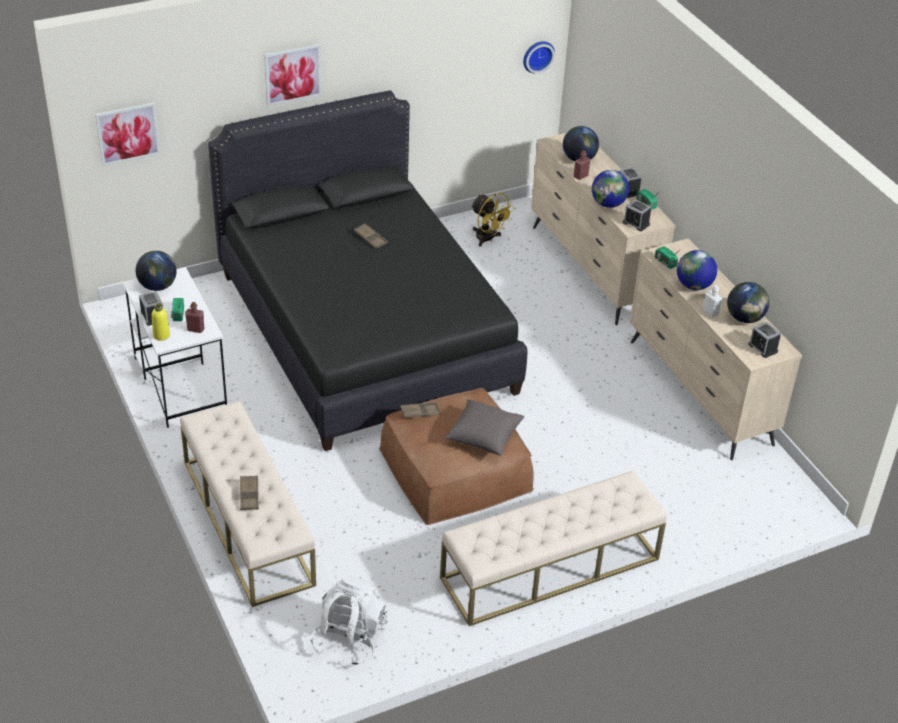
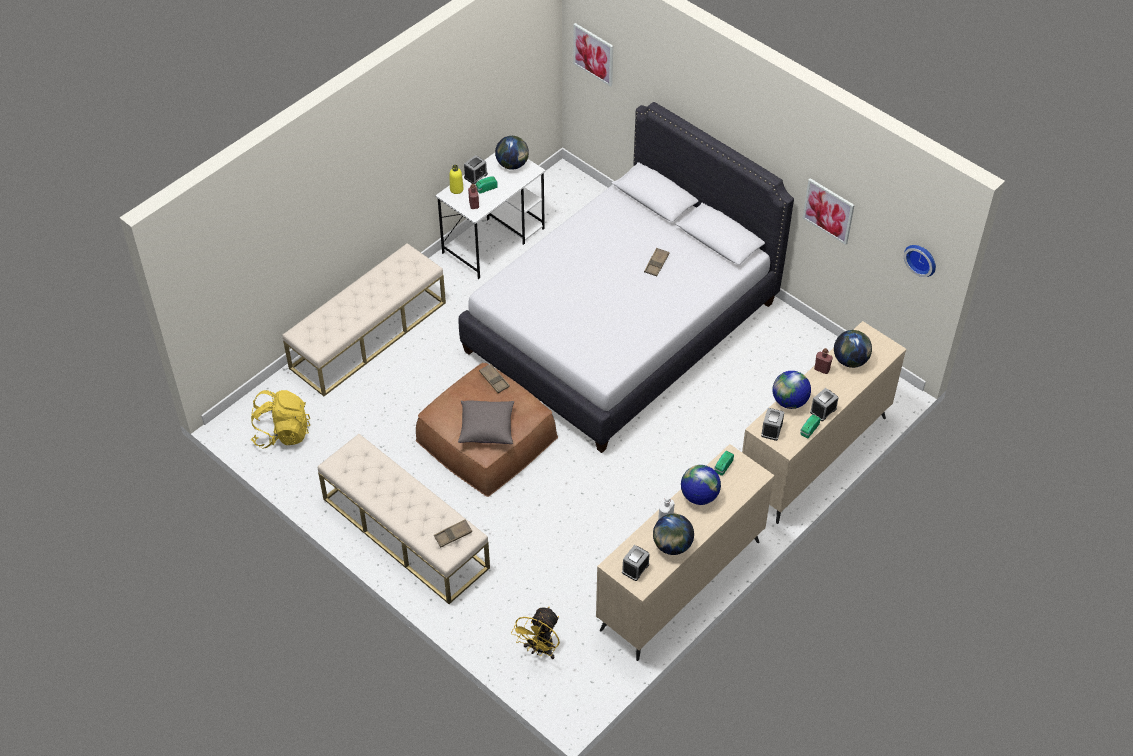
camera: 70 degrees right, 10 degrees up
black bed [208,90,527,451] -> white bed [459,102,794,453]
brown tray [240,475,259,510] -> brown tray moved to [434,519,472,548]
picture [264,44,322,106] -> picture moved to [803,178,855,245]
white backpack [311,575,387,666] -> yellow backpack [251,390,310,449]
yellow fan [471,193,515,246] -> yellow fan moved to [511,607,560,659]

